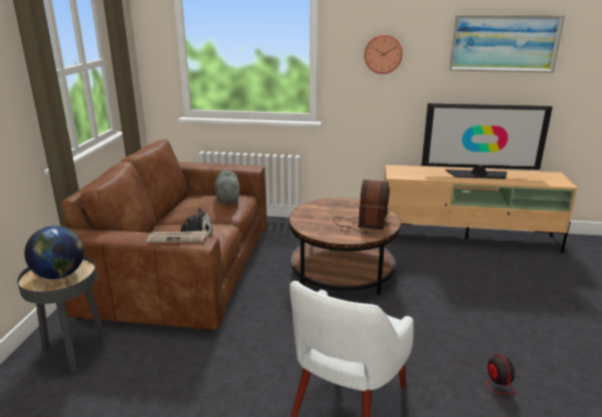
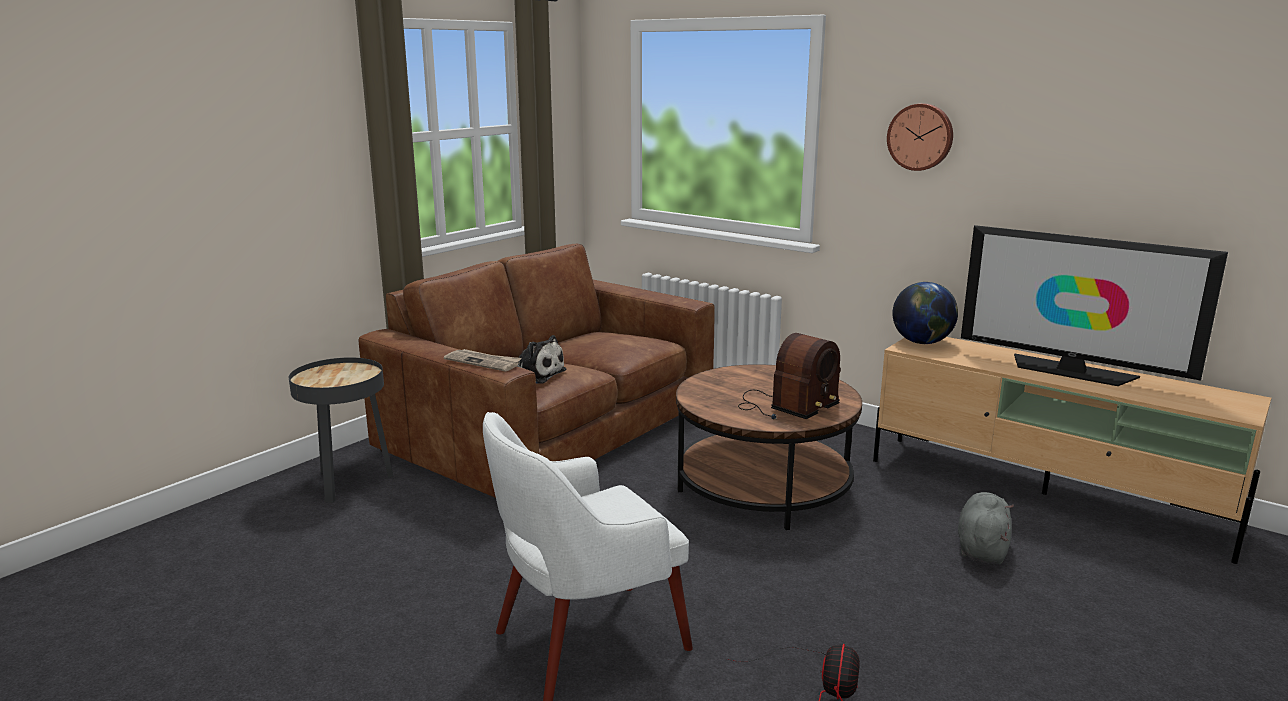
camera: 30 degrees right, 5 degrees down
globe [24,226,84,279] -> globe moved to [892,282,958,344]
grey plush toy [215,171,240,203] -> grey plush toy moved to [958,492,1014,564]
picture [449,14,565,73] -> none

